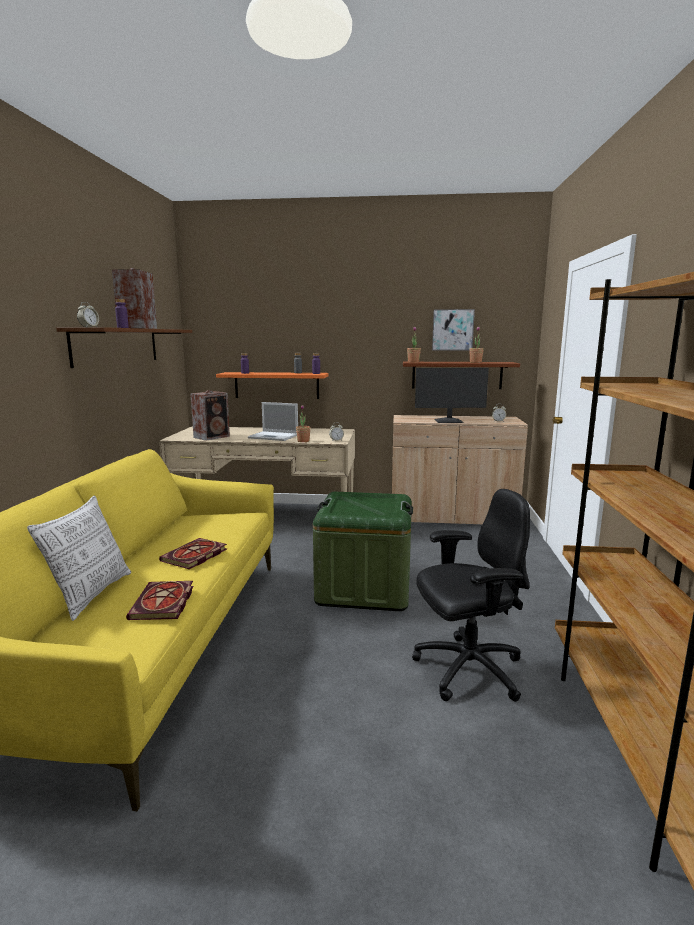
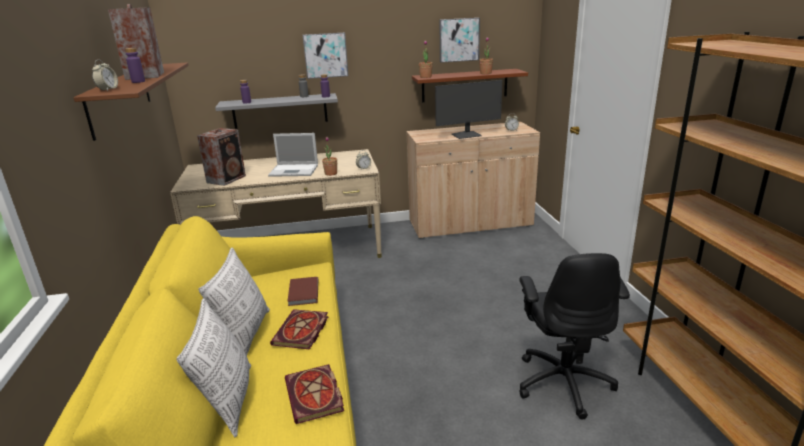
camera: 15 degrees left, 10 degrees up
orange shelf [216,372,329,399] -> grey shelf [215,93,338,129]
green storage box [313,492,413,611] -> none
black office chair [412,489,530,702] -> black office chair turned 120 degrees clockwise [519,253,630,419]
none -> pillow [198,247,270,356]
none -> brown book [287,277,318,306]
none -> picture [303,33,348,79]

